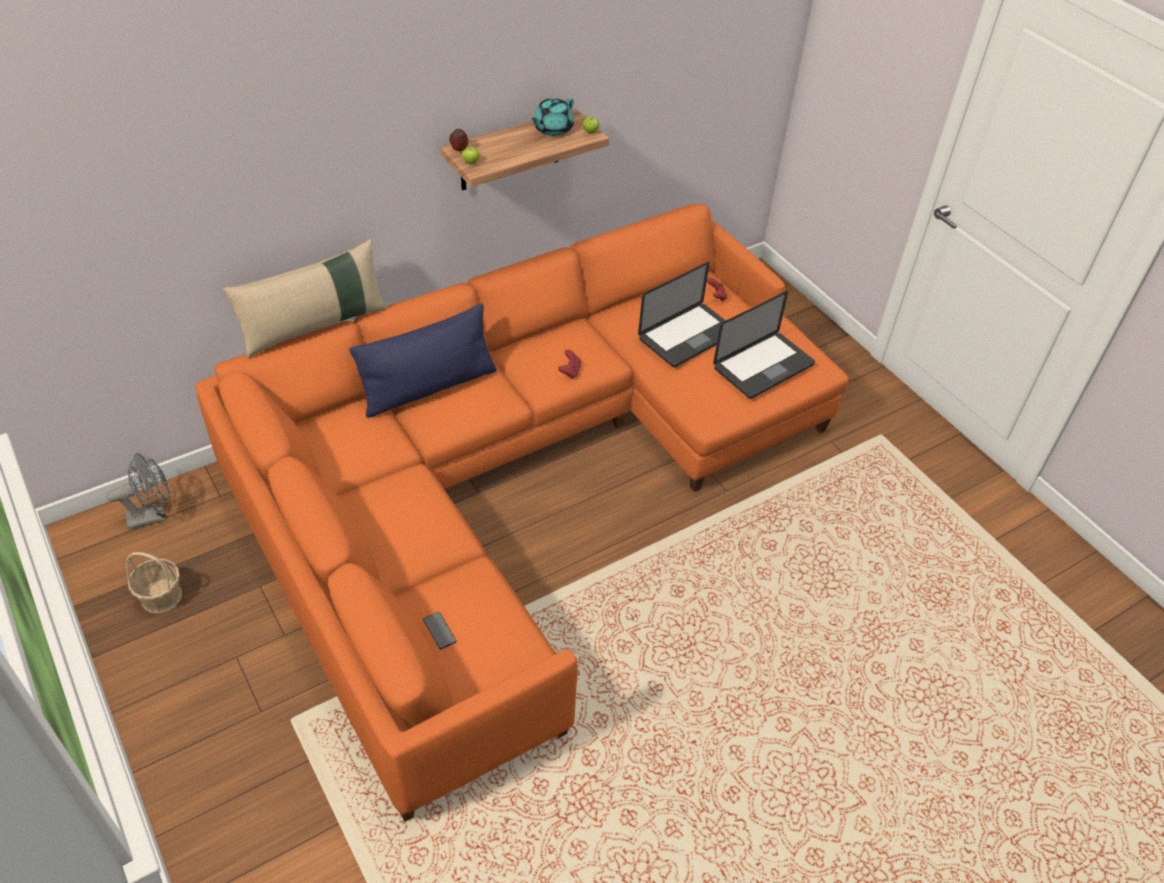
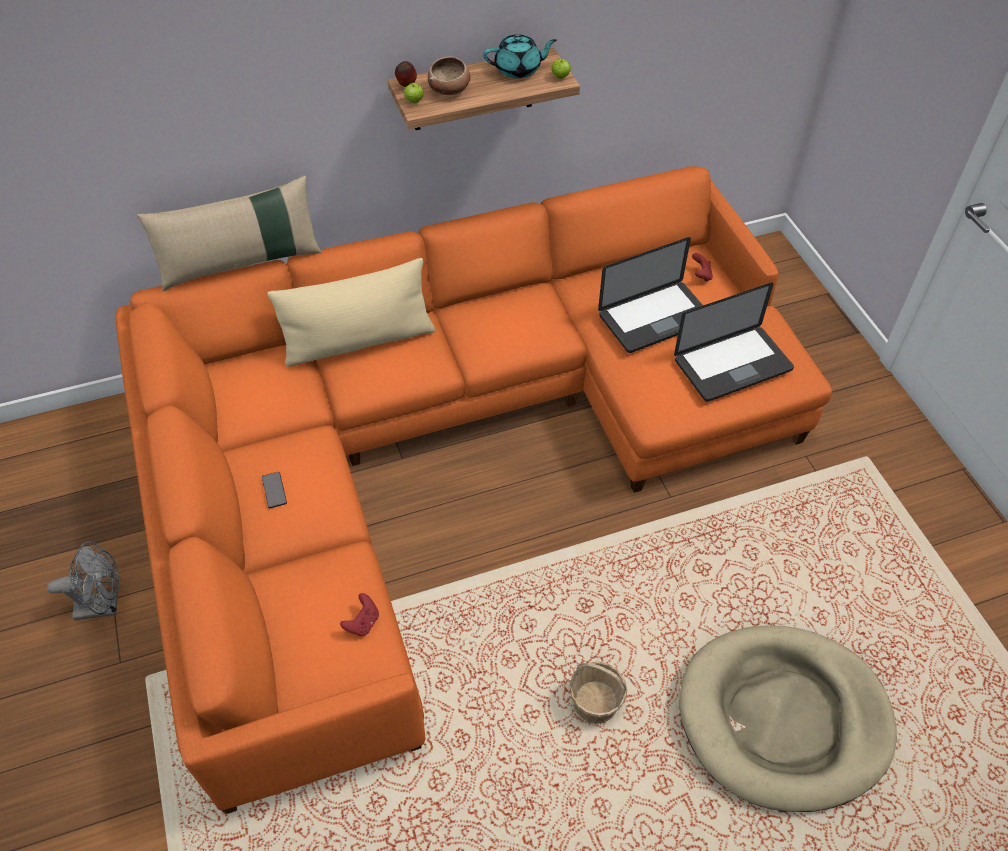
camera: 15 degrees right, 5 degrees up
grey fan [106,453,169,530] -> grey fan moved to [47,541,119,620]
basket [126,552,182,613] -> basket moved to [569,661,627,724]
blue pillow [349,303,496,418] -> beige pillow [267,258,435,367]
phone [423,612,457,649] -> phone moved to [262,472,287,508]
turquoise teapot [531,98,574,136] -> turquoise teapot turned 150 degrees counterclockwise [483,35,557,78]
red game controller [558,350,581,378] -> red game controller moved to [340,593,379,636]
none -> bowl [428,56,470,95]
none -> beige dog bed [679,626,897,812]

